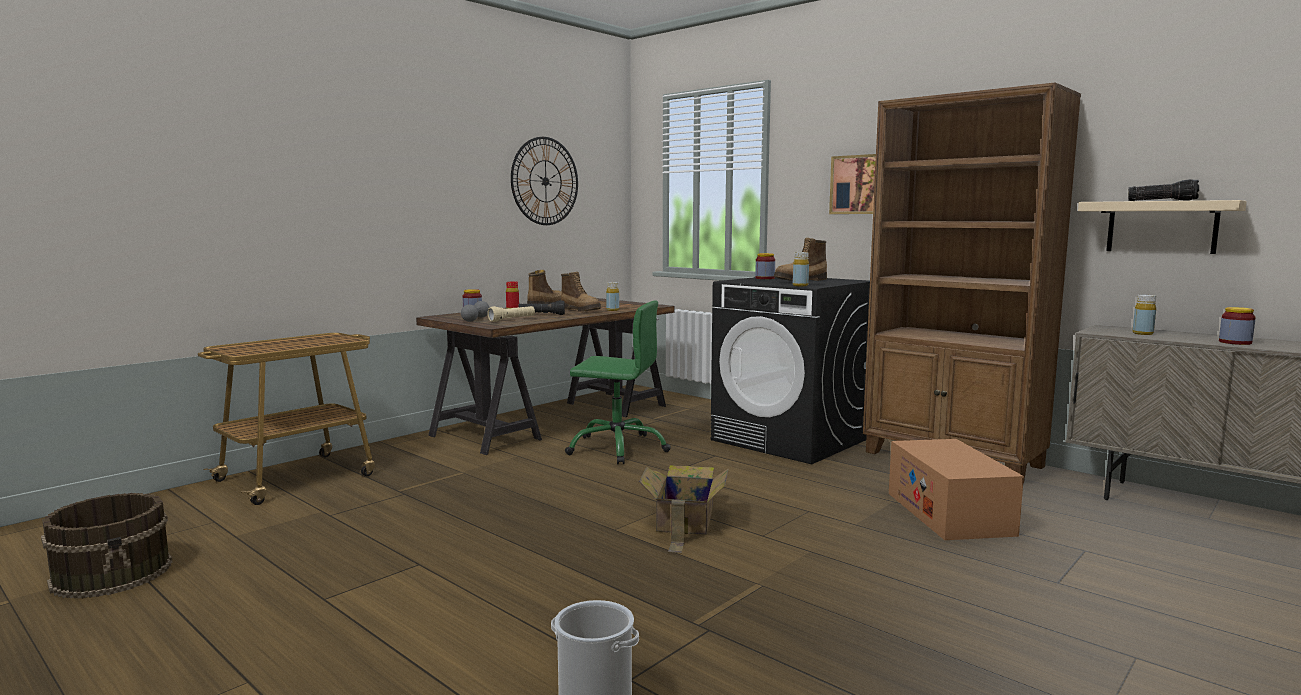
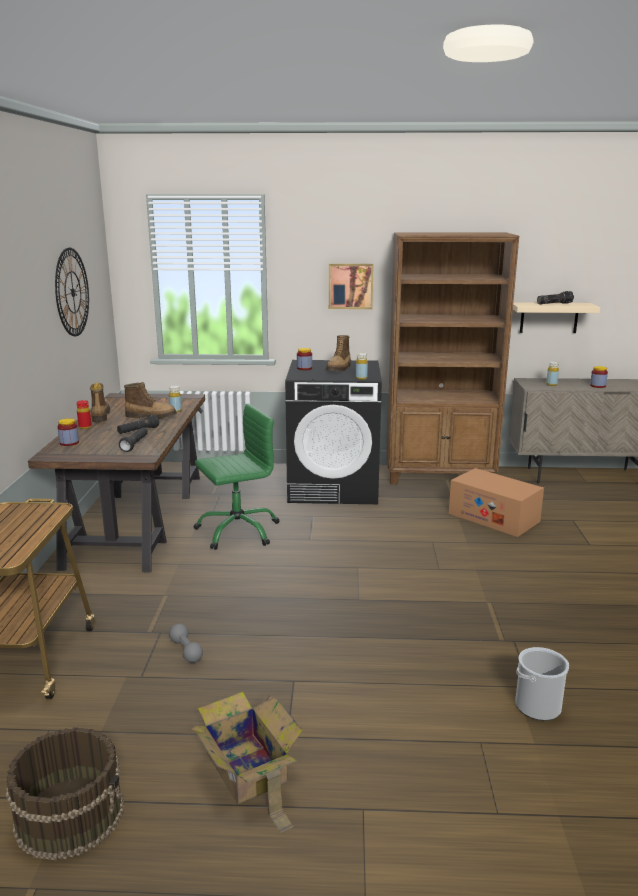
camera: 40 degrees left, 10 degrees up
grey dumbbell [461,301,490,322] -> grey dumbbell moved to [169,624,203,663]
beige flashlight [487,306,535,322] -> black flashlight [119,427,148,452]
cardboard box [639,465,728,553] -> cardboard box moved to [190,692,303,833]

